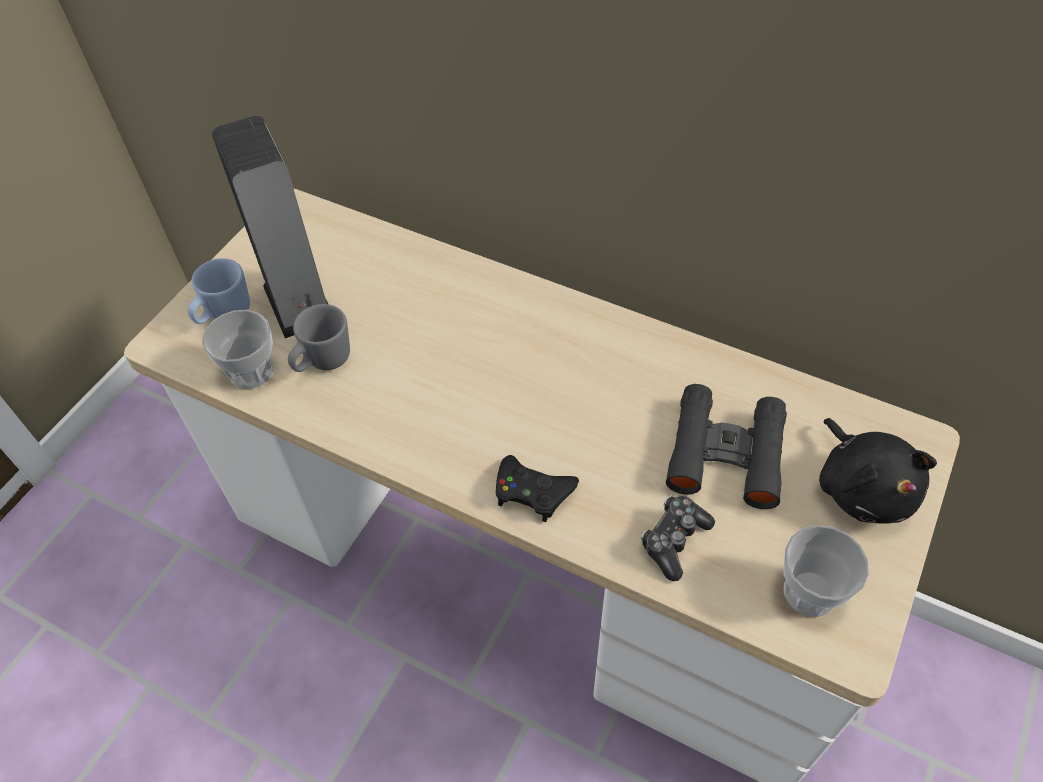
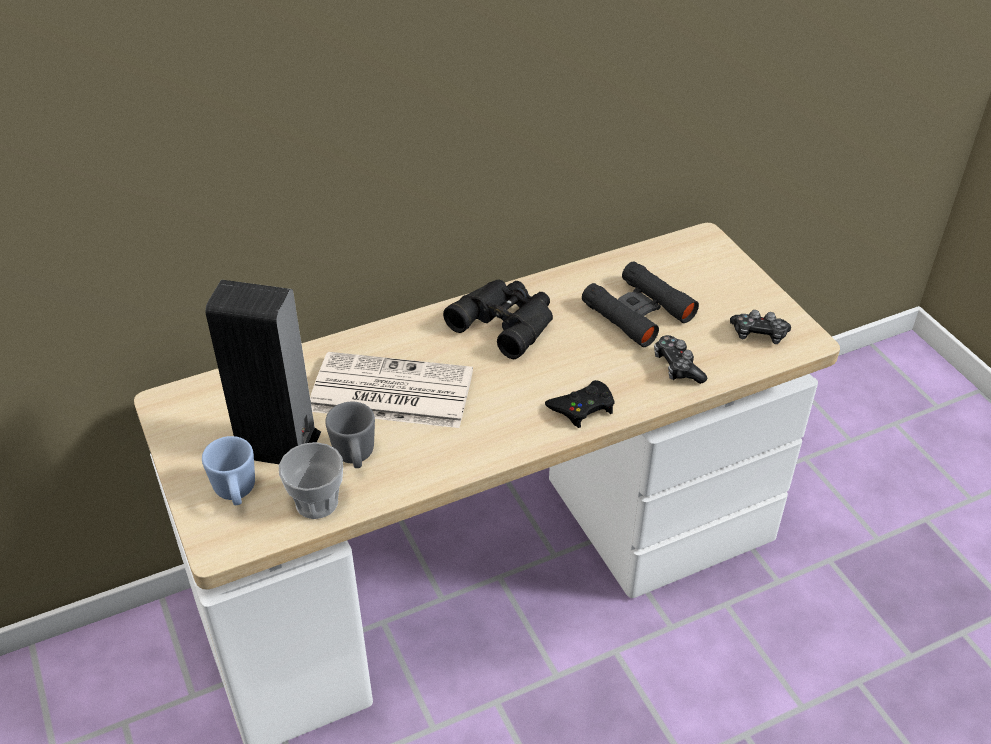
camera: 55 degrees left, 10 degrees down
cup [783,525,869,617] -> game controller [730,310,791,344]
black plush toy [819,418,937,524] -> none
none -> newspaper [310,352,473,428]
none -> black binoculars [443,279,553,359]

